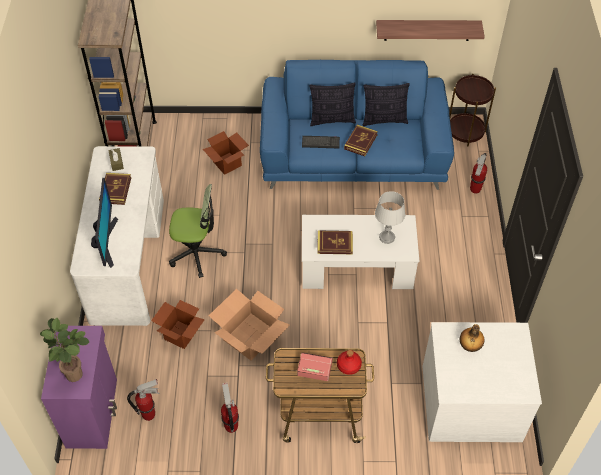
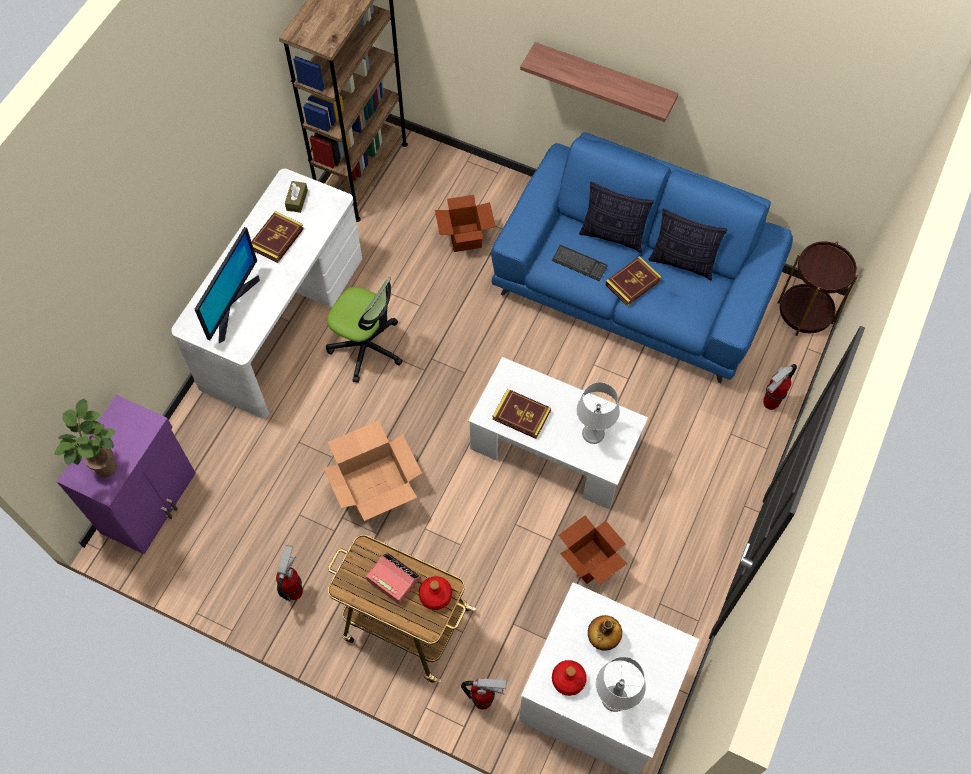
camera: 25 degrees right, 10 degrees up
fire extinguisher [127,379,159,421] -> fire extinguisher moved to [461,678,507,710]
cardboard box [151,300,205,349] -> cardboard box moved to [559,515,627,584]
shelf [376,20,485,41] -> shelf moved to [520,42,679,122]
none -> red bottle [552,660,587,696]
none -> grey table lamp [596,657,646,712]

